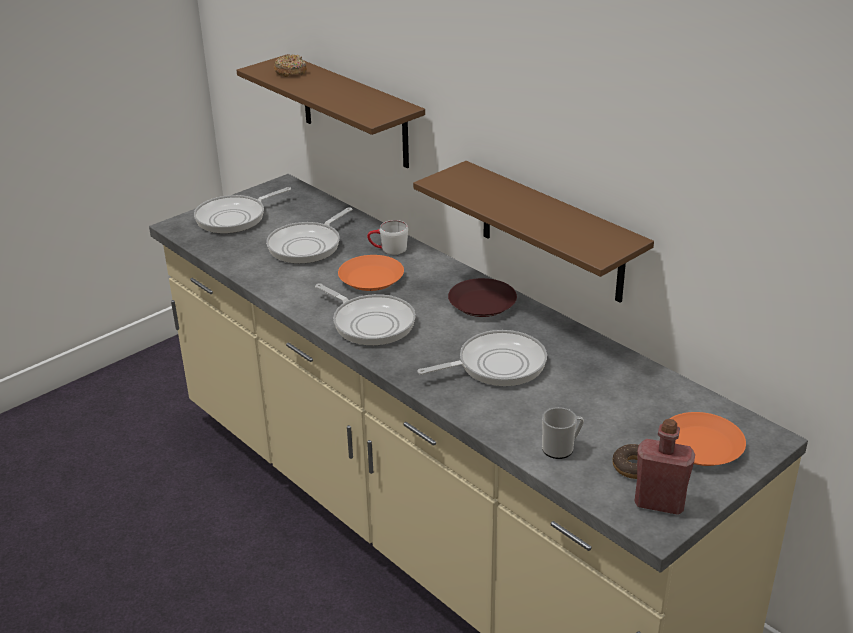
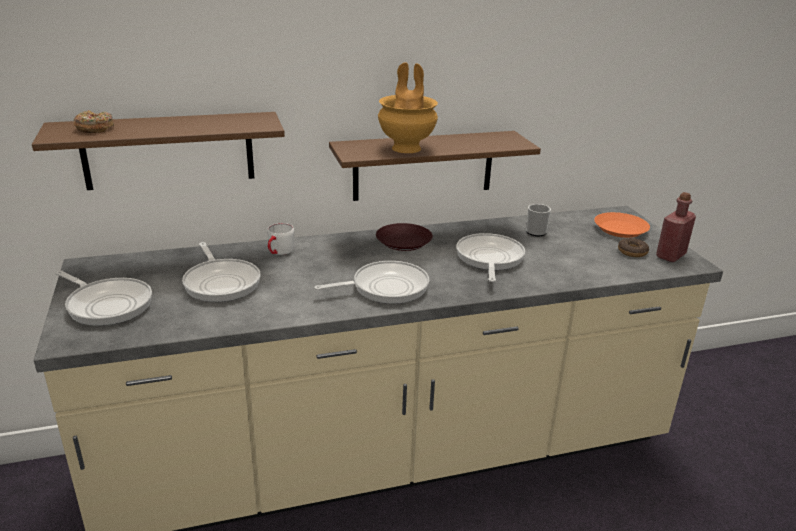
camera: 65 degrees left, 5 degrees down
frying pan [194,187,291,234] -> frying pan turned 45 degrees counterclockwise [55,271,152,326]
orange plate [338,255,404,291] -> none
mug [542,407,584,459] -> mug moved to [526,204,551,236]
none -> brown vase [378,62,438,153]

